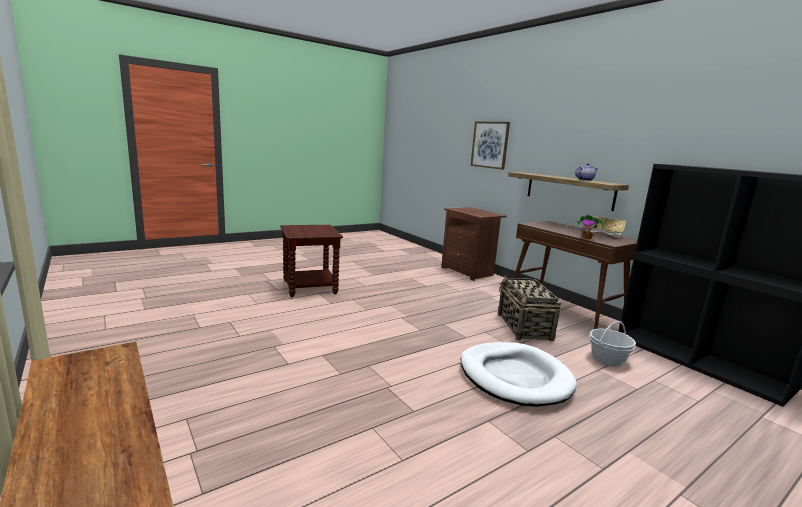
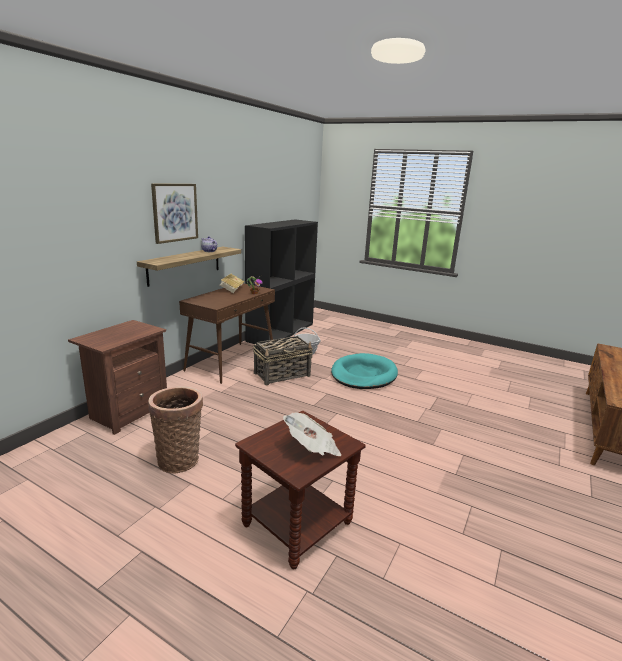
camera: 115 degrees left, 5 degrees up
white dog bed [460,342,577,407] -> turquoise dog bed [331,353,398,389]
picture [470,122,510,170] -> picture moved to [151,184,198,244]
none -> basket [148,386,203,474]
none -> newspaper [283,413,341,456]

